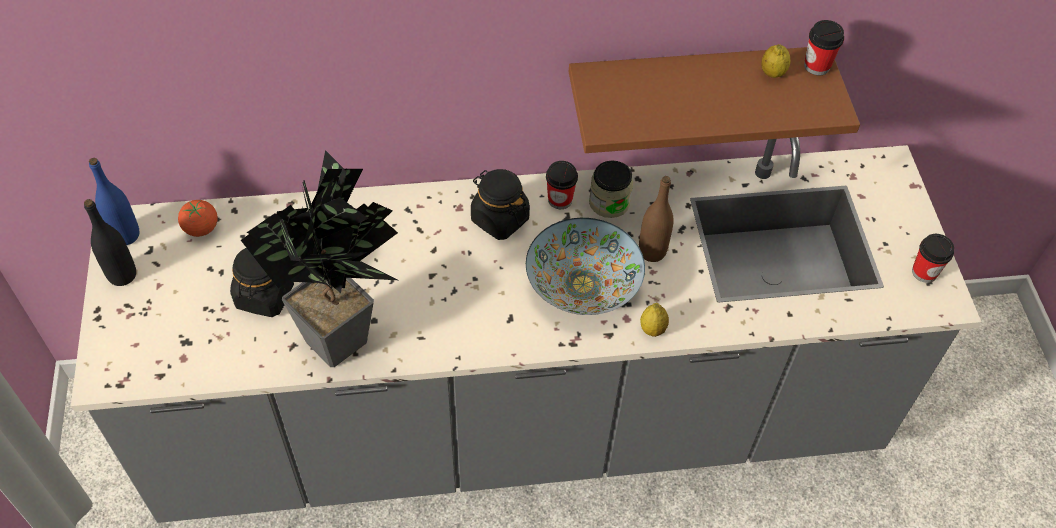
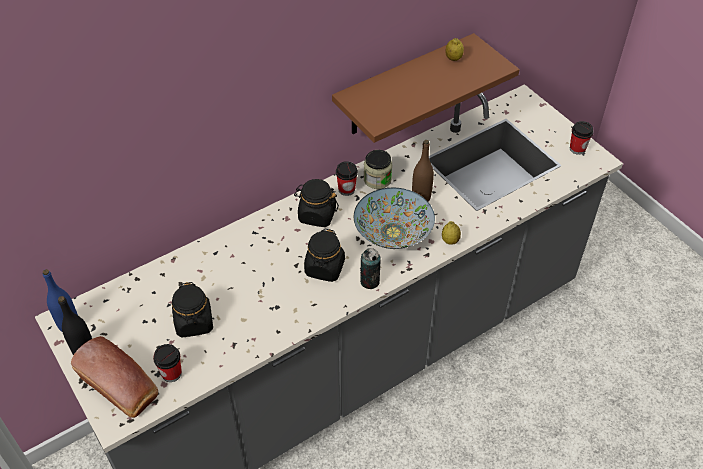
camera: 25 degrees left, 5 degrees down
tomato [178,200,218,237] -> none
potted plant [241,150,398,367] -> none
cup [804,20,844,75] -> cup moved to [153,344,182,382]
none -> bread [71,336,158,418]
none -> black jar [304,229,345,282]
none -> can [360,248,381,289]

